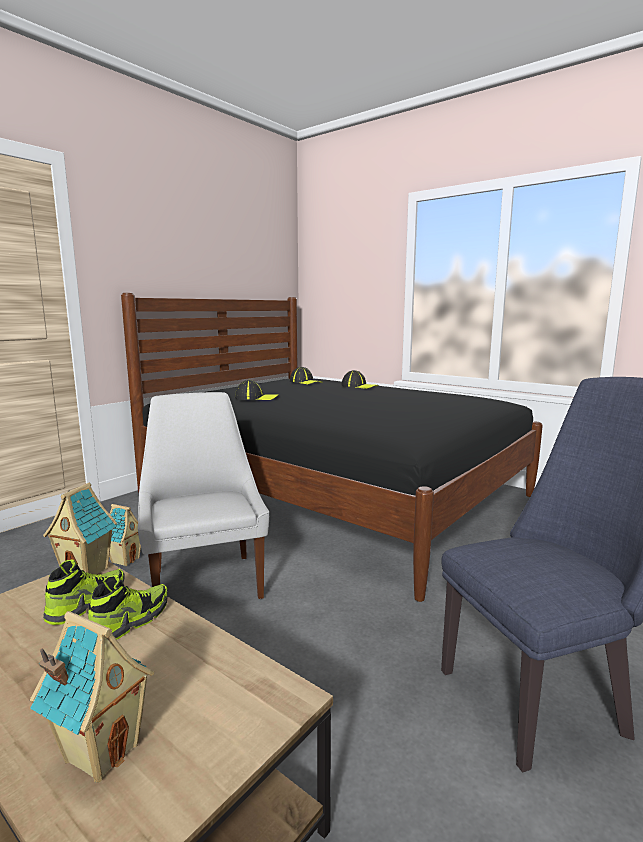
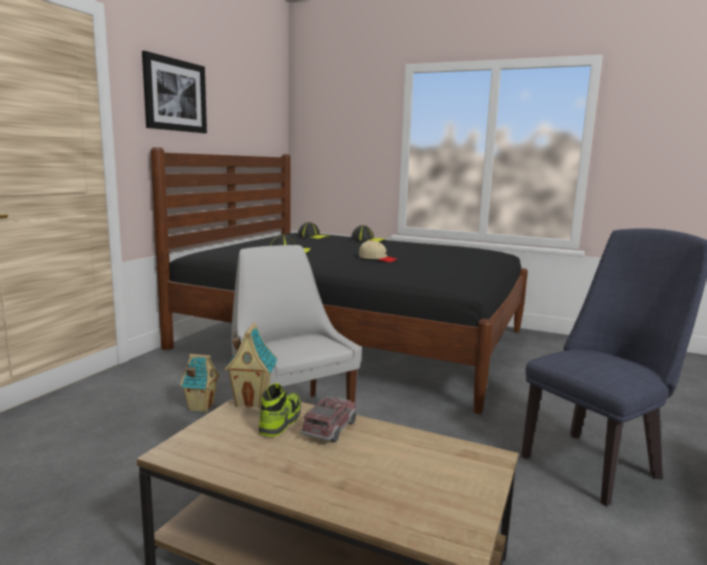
camera: 15 degrees left, 0 degrees up
toy house [30,611,154,783] -> none
shoe [88,575,168,639] -> toy truck [300,396,358,442]
none -> picture [142,51,207,133]
none -> beige cap [359,240,397,262]

